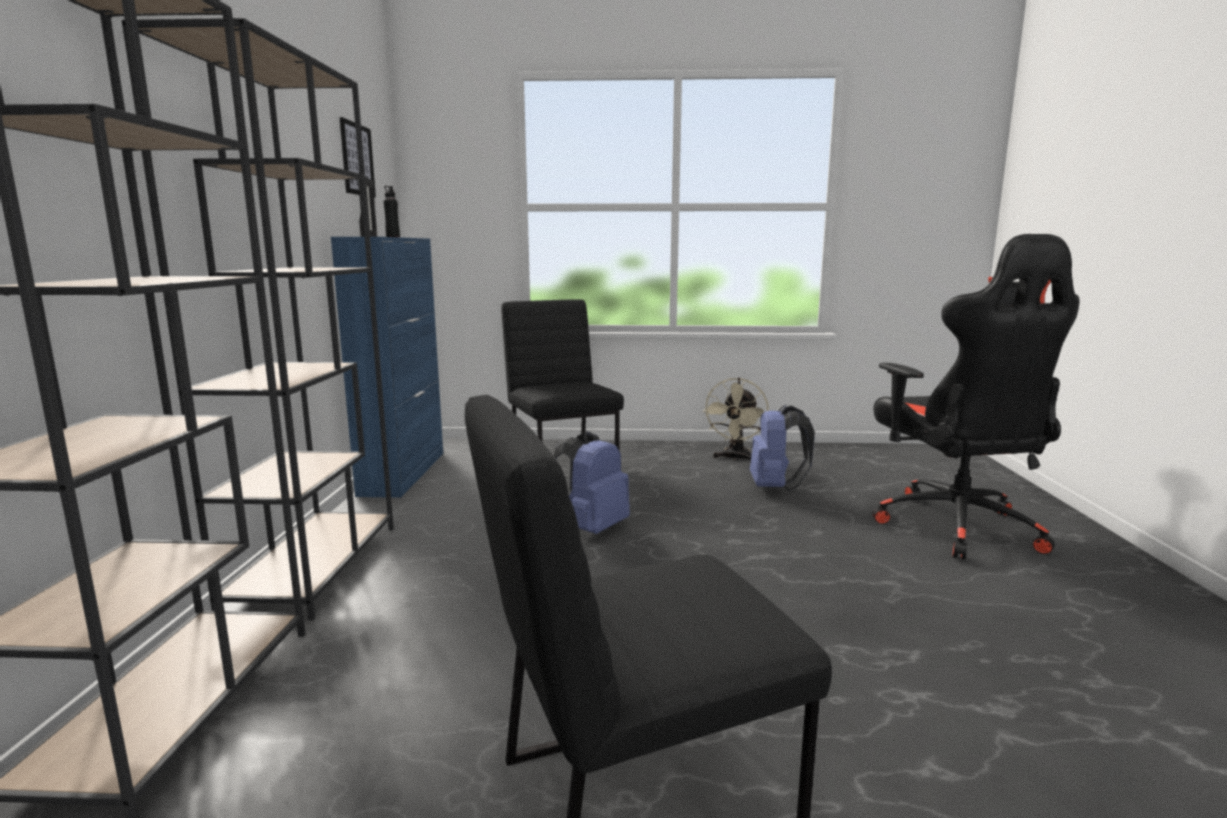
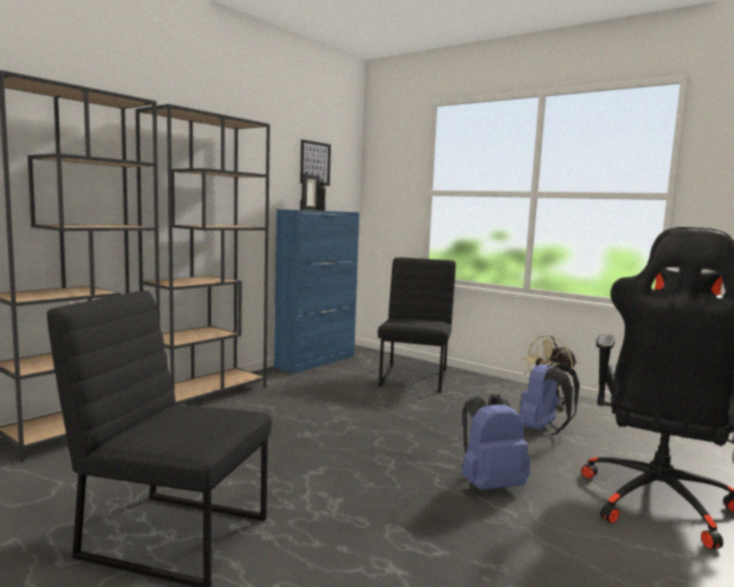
camera: 35 degrees right, 5 degrees down
blue backpack [554,431,630,534] -> blue backpack moved to [462,394,530,490]

